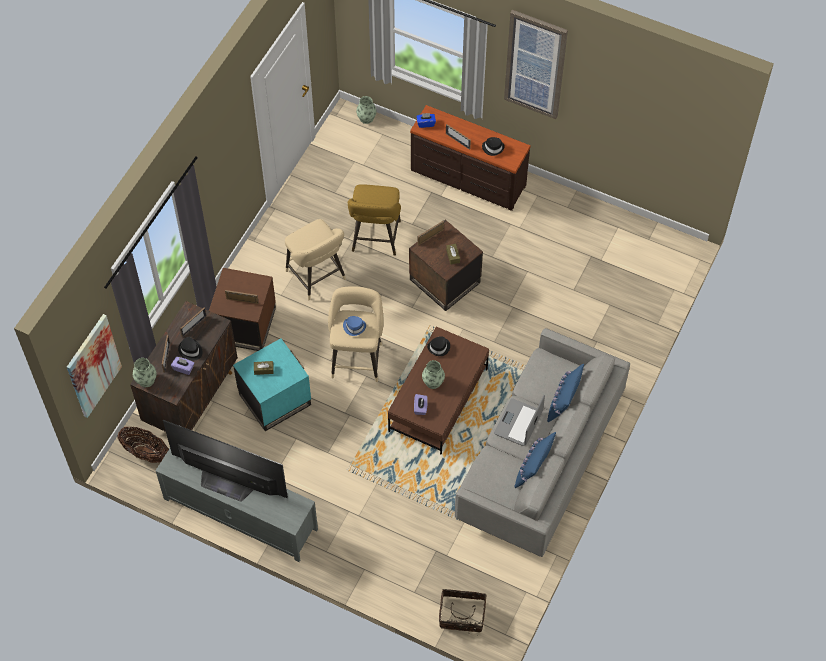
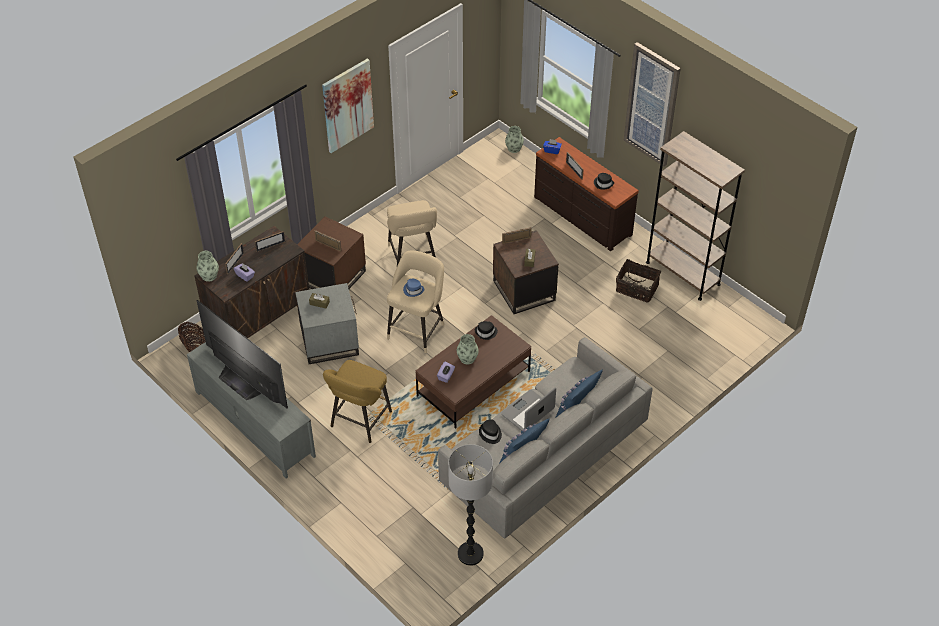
camera: 20 degrees right, 10 degrees down
picture [67,314,122,418] -> picture moved to [322,59,374,153]
black hat [178,337,203,361] -> black hat moved to [479,419,502,444]
turquoise side table [233,338,311,431] -> grey side table [295,283,359,364]
yellow stool [348,184,401,256] -> yellow stool moved to [323,360,392,443]
basket [439,589,486,636] -> basket moved to [616,259,661,303]
none -> floor lamp [448,444,493,566]
none -> brown bookcase [646,131,745,301]

